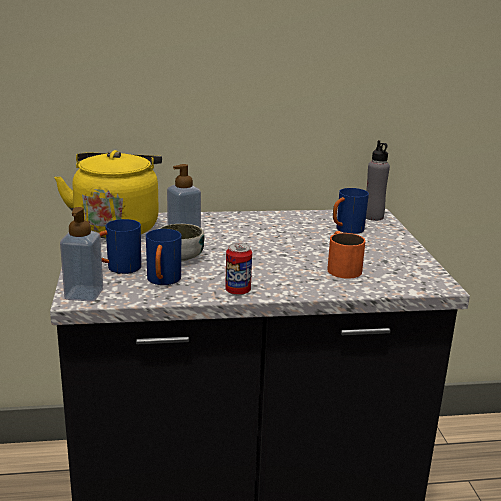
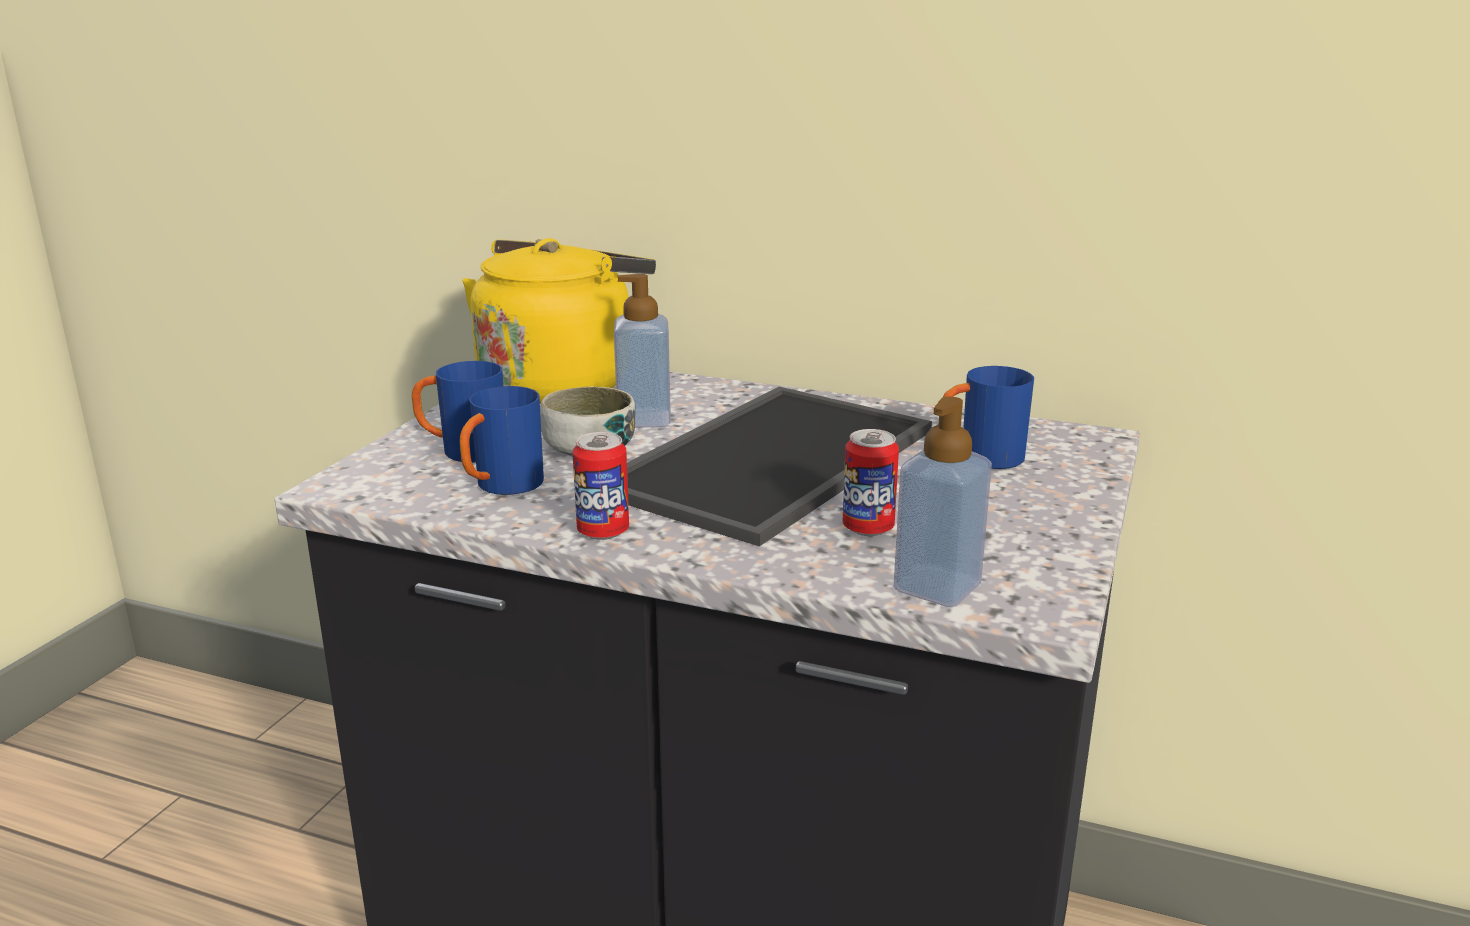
camera: 30 degrees right, 0 degrees up
soap dispenser [60,207,103,302] -> soap dispenser moved to [893,397,992,607]
orange mug [327,231,365,279] -> can [843,429,899,536]
grey bottle [366,140,390,221] -> none
none -> tray [627,387,932,547]

